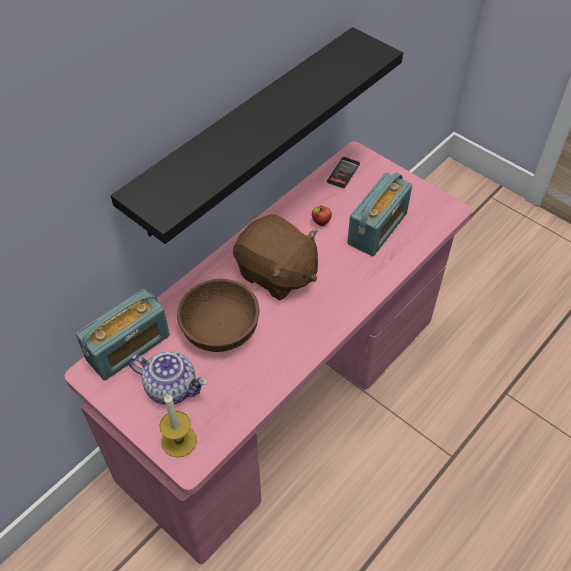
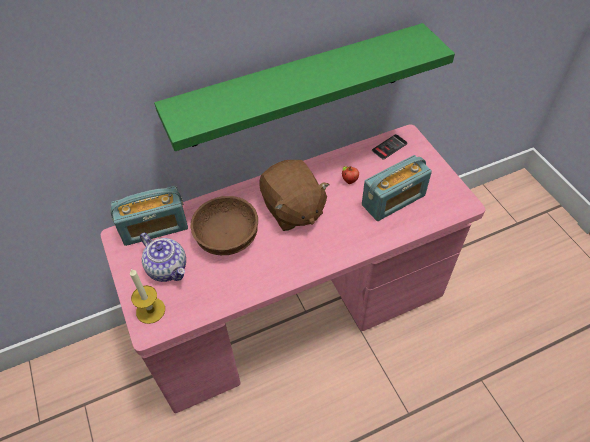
camera: 25 degrees right, 0 degrees up
black shelf [111,27,403,244] -> green shelf [154,23,455,151]

